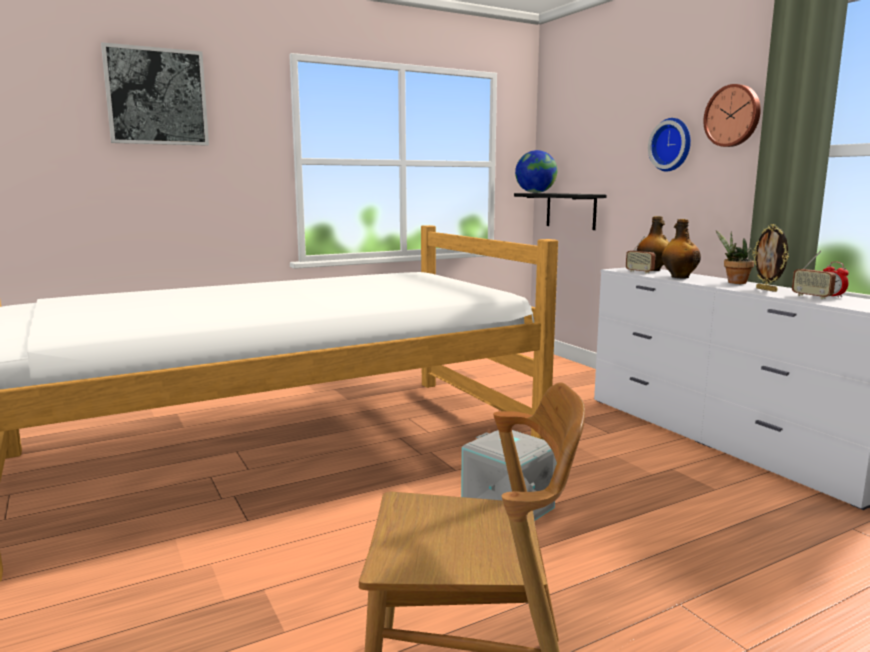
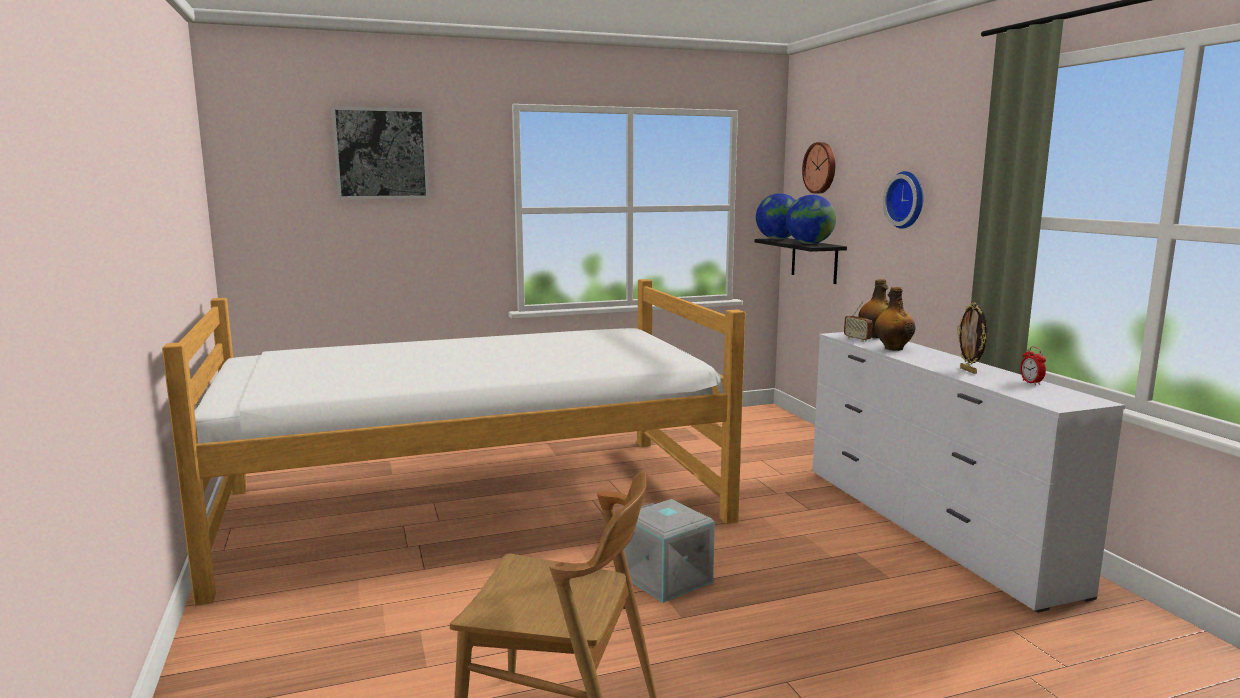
camera: 10 degrees right, 0 degrees up
wall clock [703,84,761,147] -> wall clock moved to [802,142,835,194]
potted plant [716,230,754,284] -> none
radio [792,250,836,299] -> none
none -> globe [786,195,836,244]

